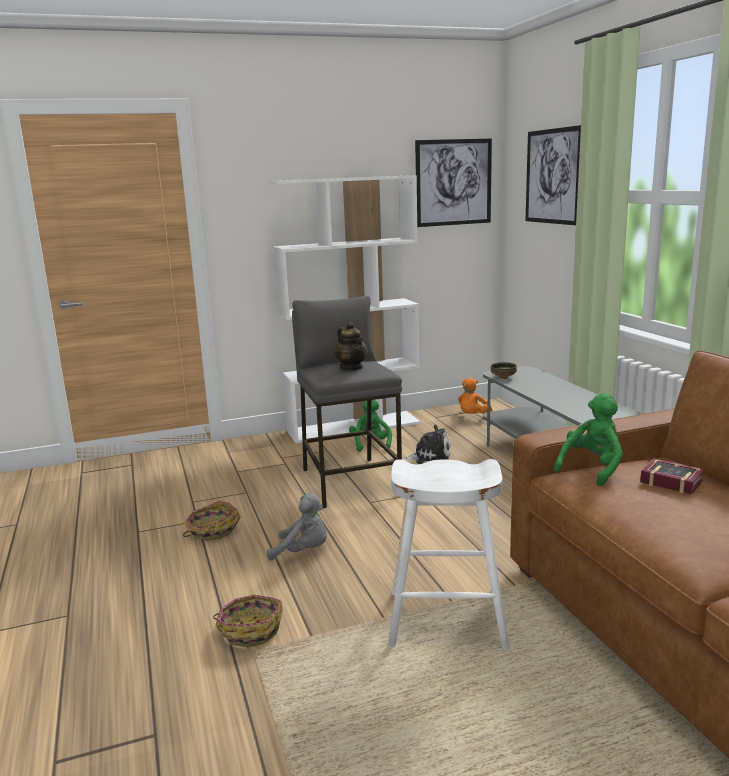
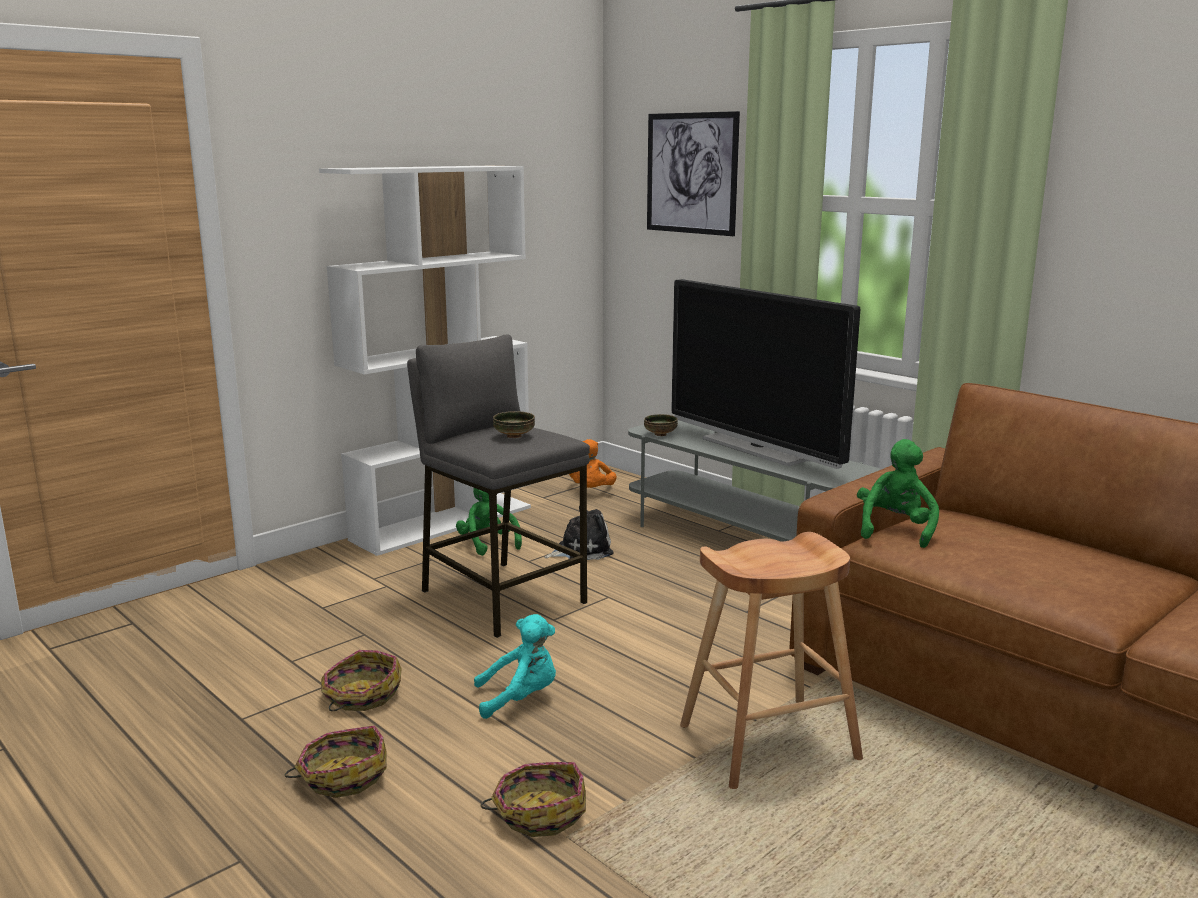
camera: 25 degrees left, 0 degrees up
grey plush toy [267,494,327,560] -> turquoise plush toy [474,614,556,719]
teapot [335,322,368,370] -> bowl [493,411,535,438]
white stool [388,459,509,650] -> brown stool [680,532,863,789]
picture [415,138,492,227] -> none
book [640,458,704,494] -> none
none -> basket [285,726,387,798]
none -> television [671,279,860,469]

